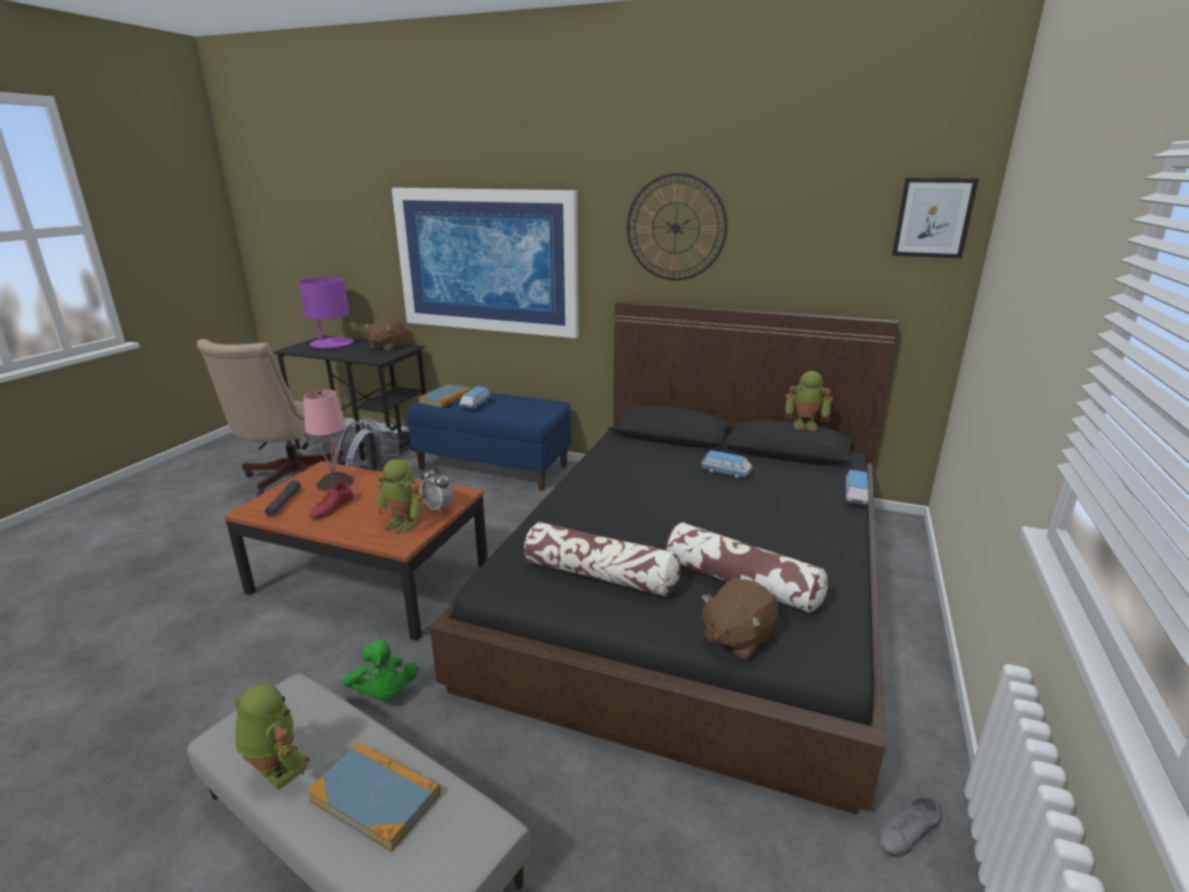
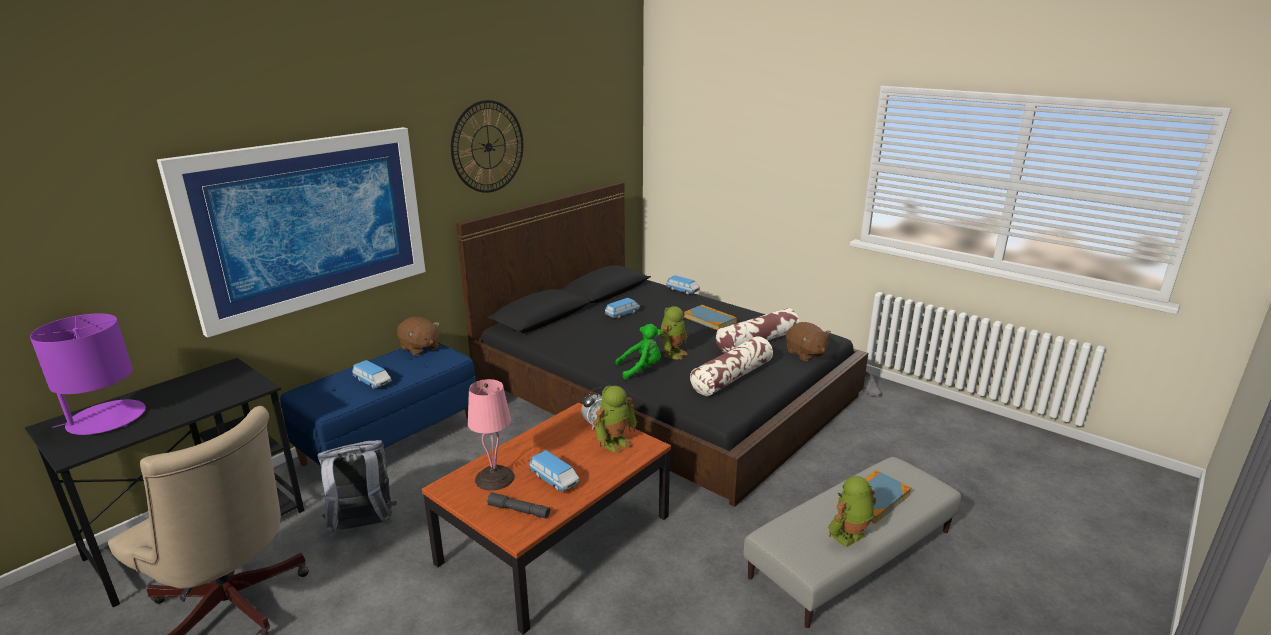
camera: 70 degrees left, 0 degrees up
red shoe [310,481,354,519] -> toy car [529,450,580,492]
green plush toy [343,638,418,701] -> green plush toy moved to [615,324,662,380]
brown plush toy [365,318,405,351] -> brown plush toy moved to [397,317,440,356]
book [418,384,471,408] -> book moved to [684,305,737,331]
toy robot [785,371,833,431] -> toy robot moved to [661,306,688,360]
picture [892,178,979,258] -> none

